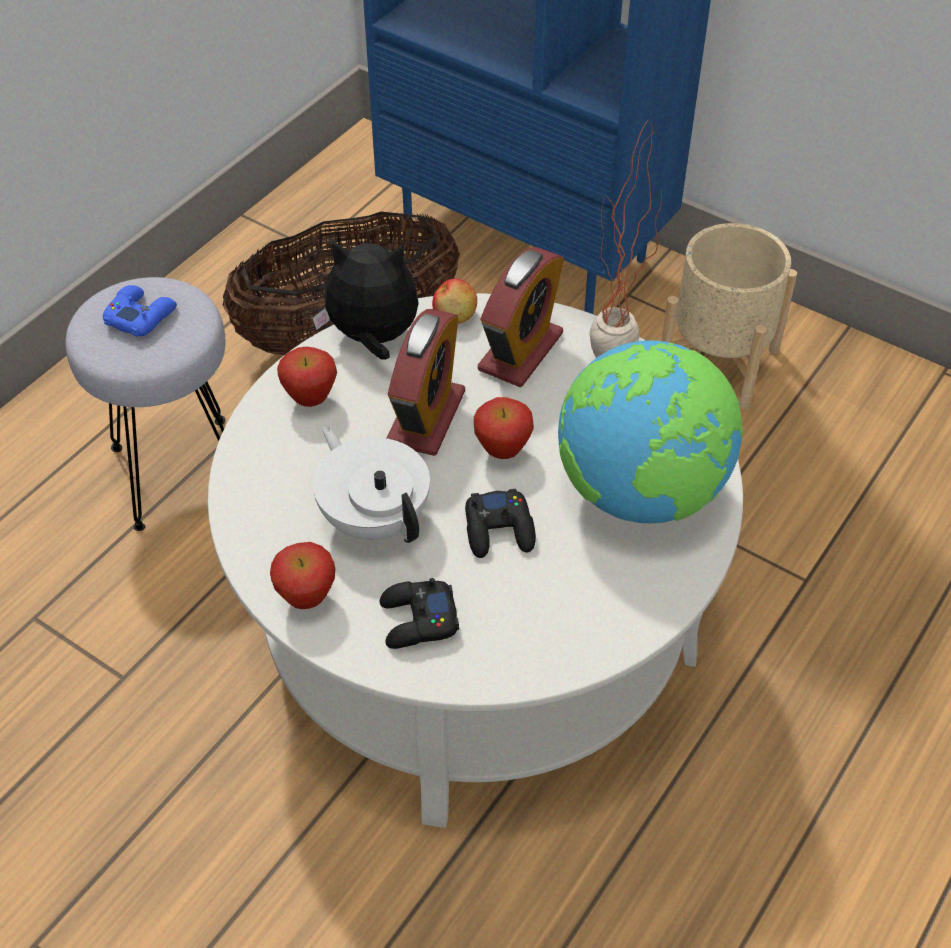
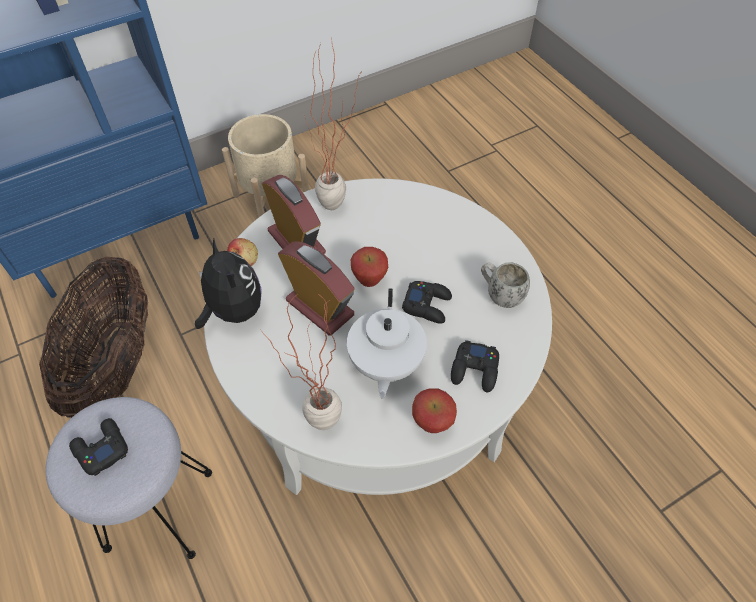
camera: 65 degrees left, 5 degrees up
blue game controller [103,285,177,337] -> black game controller [69,418,128,476]
apple [277,347,337,407] -> none
plush toy [313,239,419,360] -> plush toy turned 120 degrees clockwise [195,239,262,329]
white teapot [313,425,430,543] -> white teapot turned 75 degrees counterclockwise [347,288,427,398]
globe [558,340,743,523] -> none
none -> potted plant [261,293,342,430]
none -> white mug [481,262,530,308]

